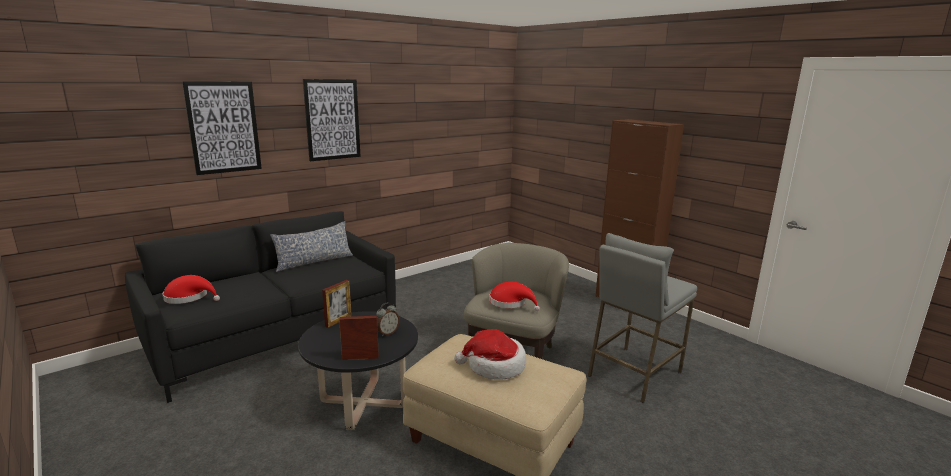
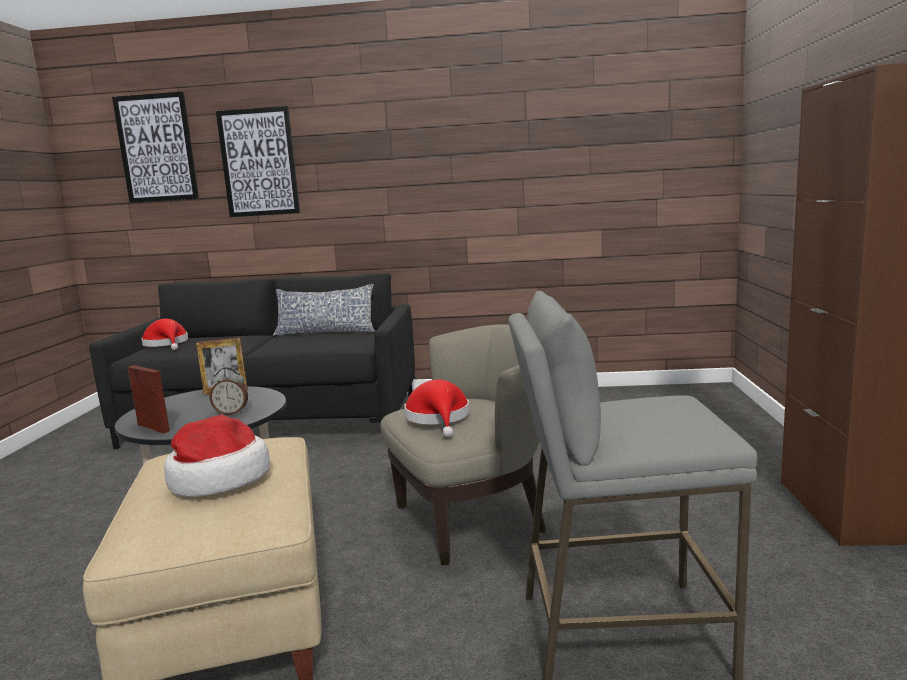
camera: 45 degrees right, 5 degrees down
picture [303,79,361,161] -> picture moved to [112,92,199,203]

